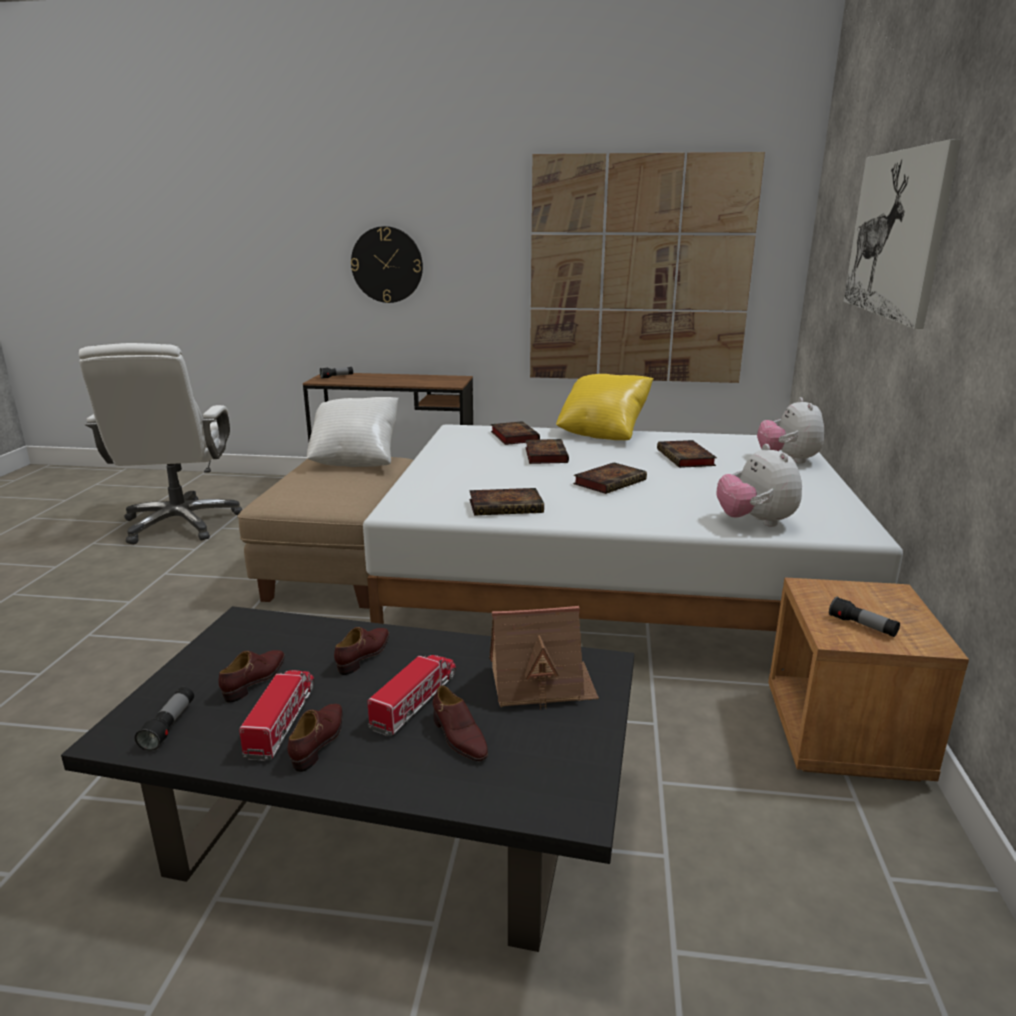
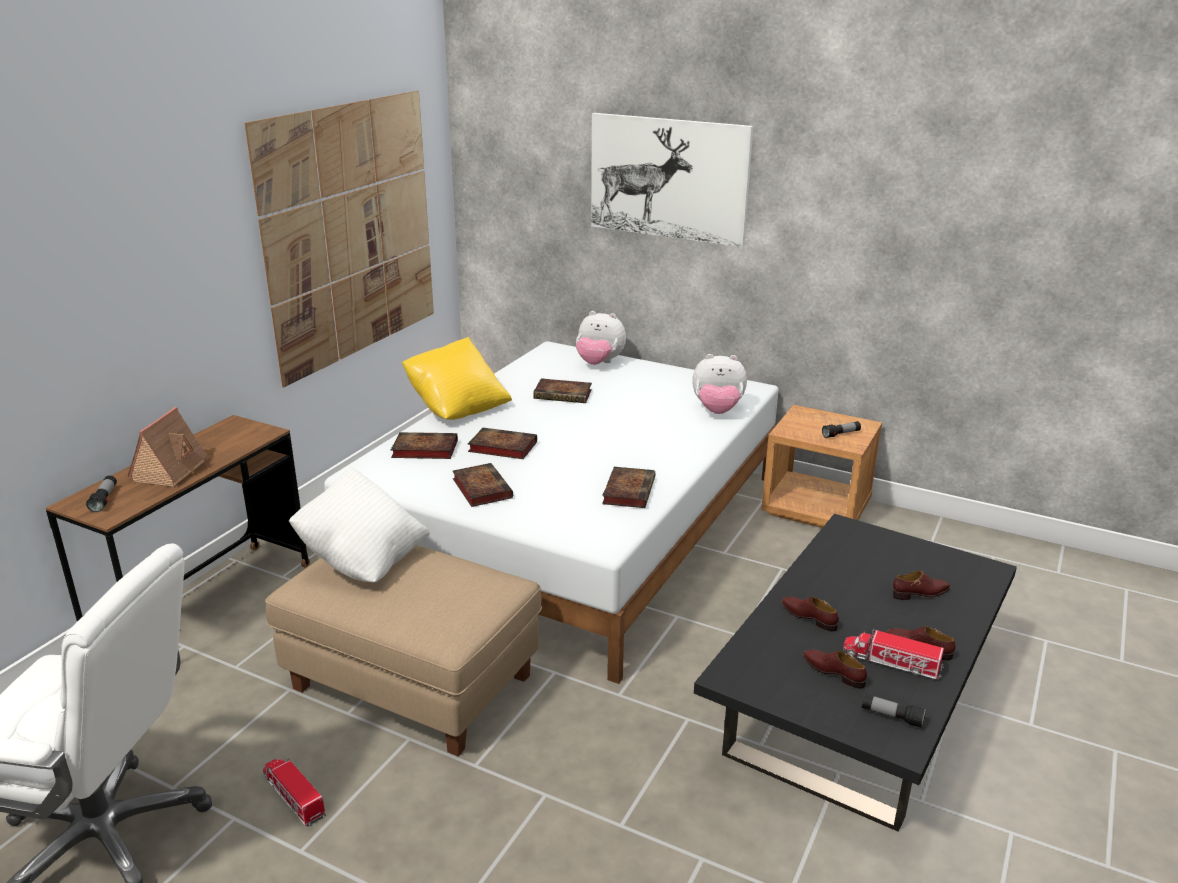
camera: 70 degrees left, 5 degrees up
wall clock [351,226,423,303] -> none
toy truck [367,655,456,736] -> toy truck moved to [263,758,326,827]
toy house [489,606,599,710] -> toy house moved to [127,407,211,487]
book [573,463,647,494] -> book moved to [453,463,513,507]

